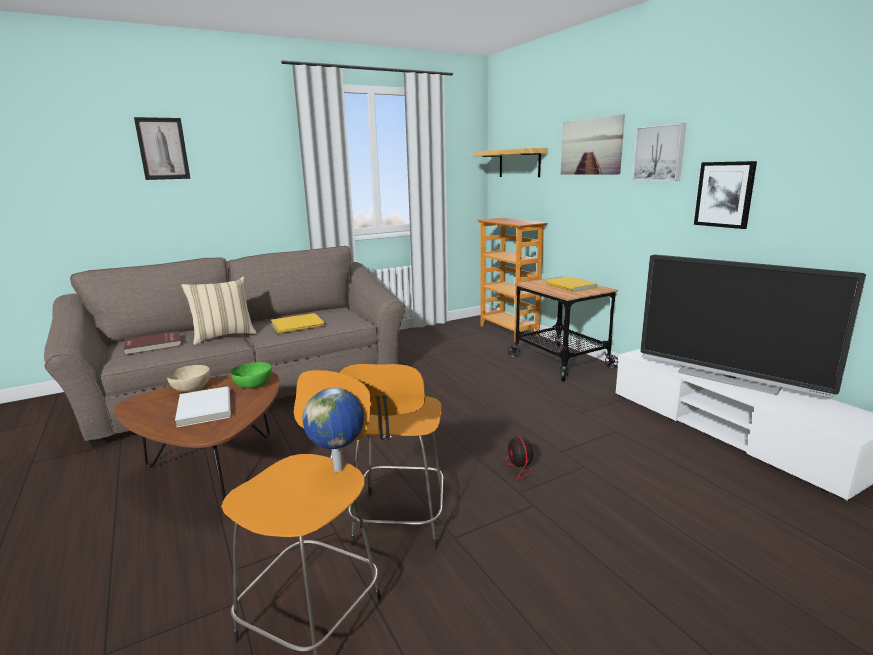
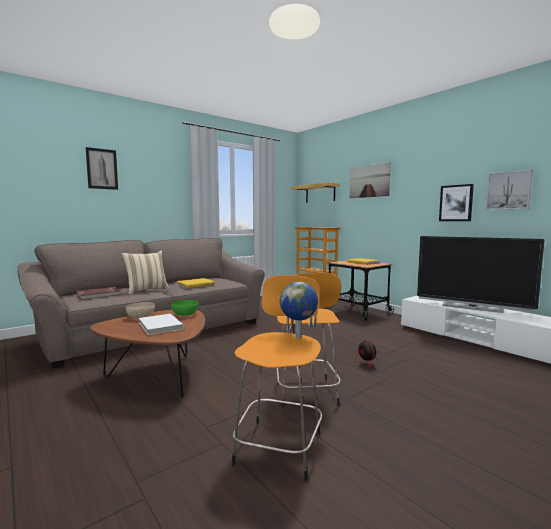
camera: 10 degrees left, 10 degrees down
picture [632,123,686,181] -> picture moved to [486,170,533,210]

